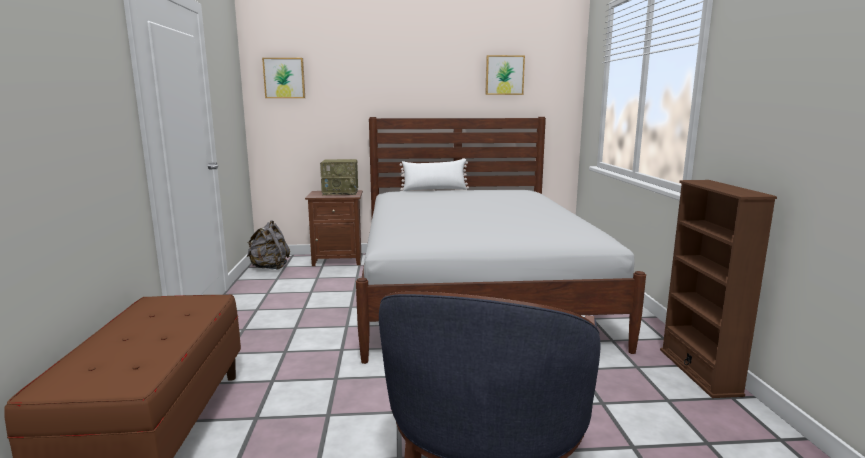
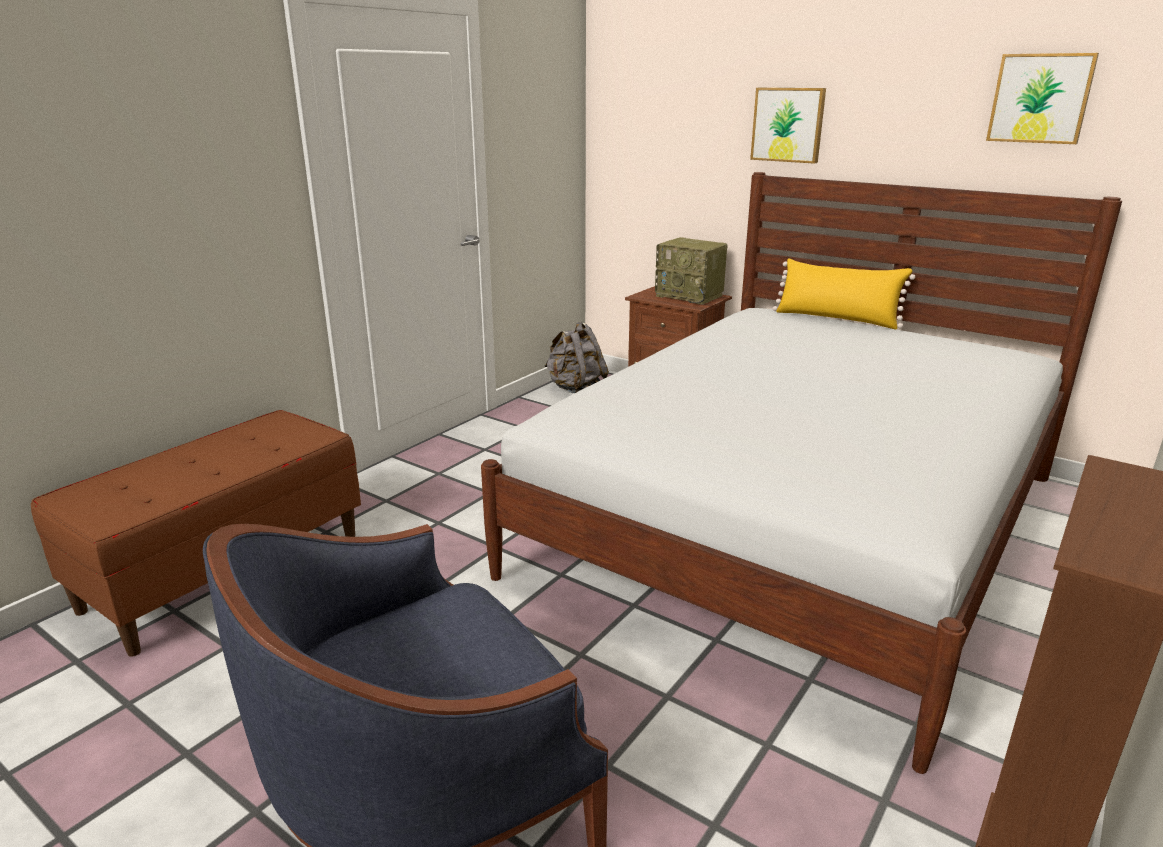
camera: 40 degrees right, 10 degrees up
picture [262,58,305,98] -> picture moved to [750,88,826,164]
white pillow [400,159,469,191] -> yellow pillow [773,258,915,329]

